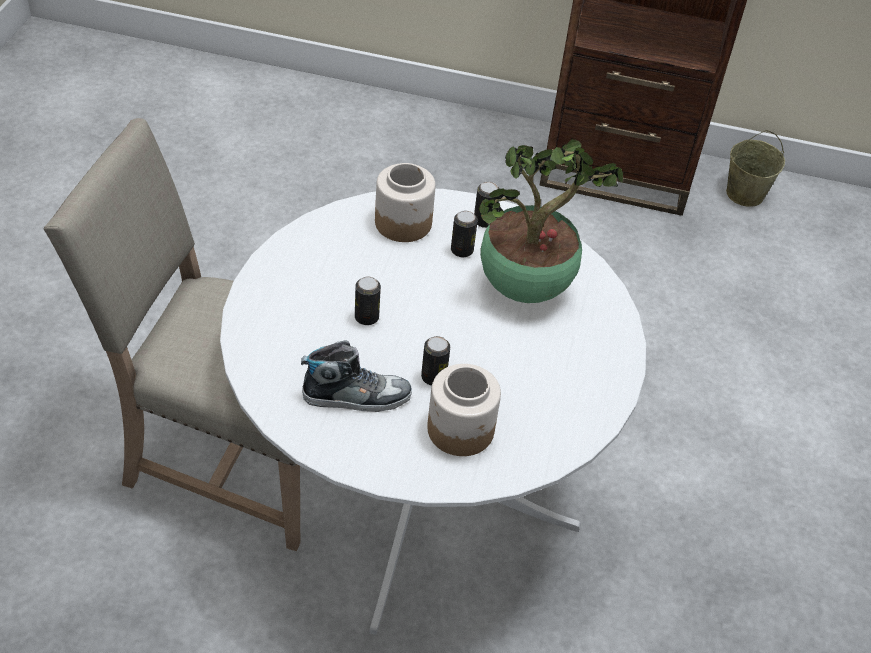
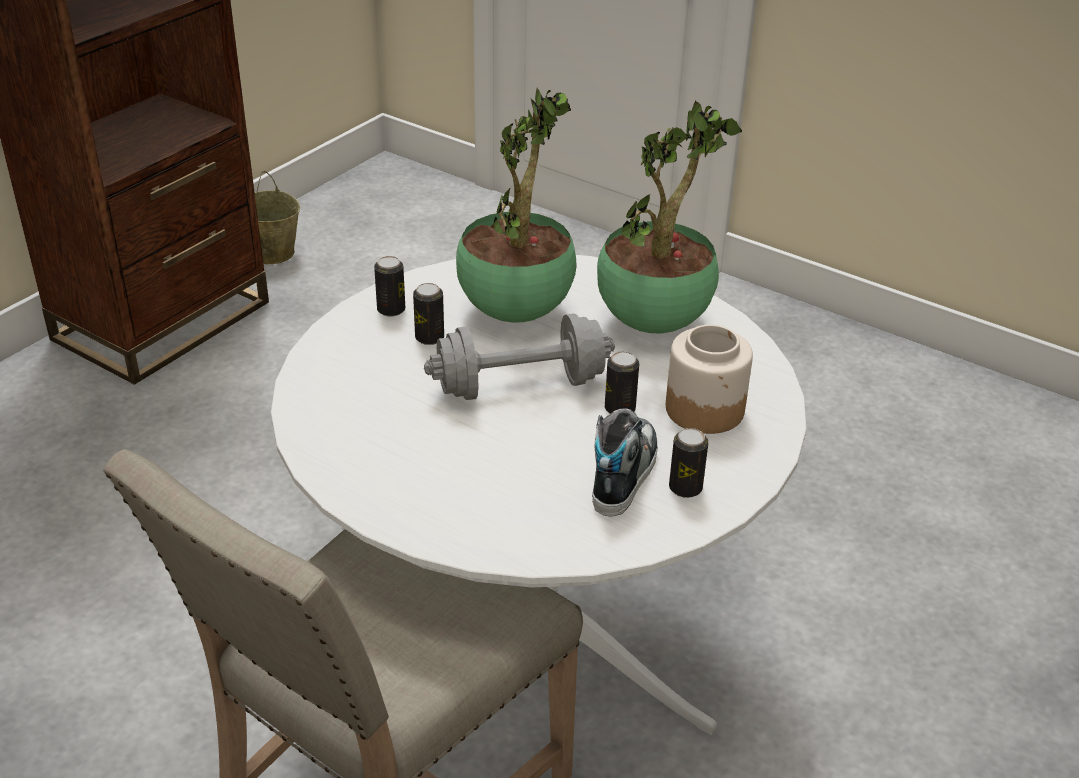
camera: 65 degrees left, 10 degrees down
can [355,276,381,325] -> can moved to [669,428,708,498]
jar [375,163,436,242] -> none
none -> grey dumbbell [424,314,615,400]
none -> potted plant [597,101,742,333]

